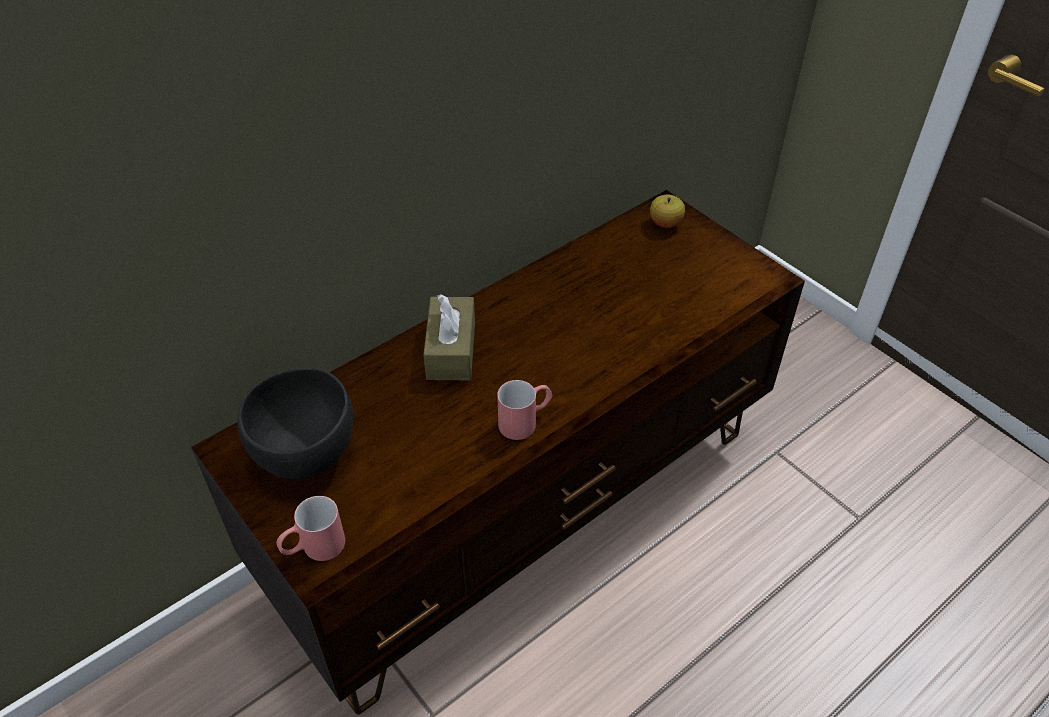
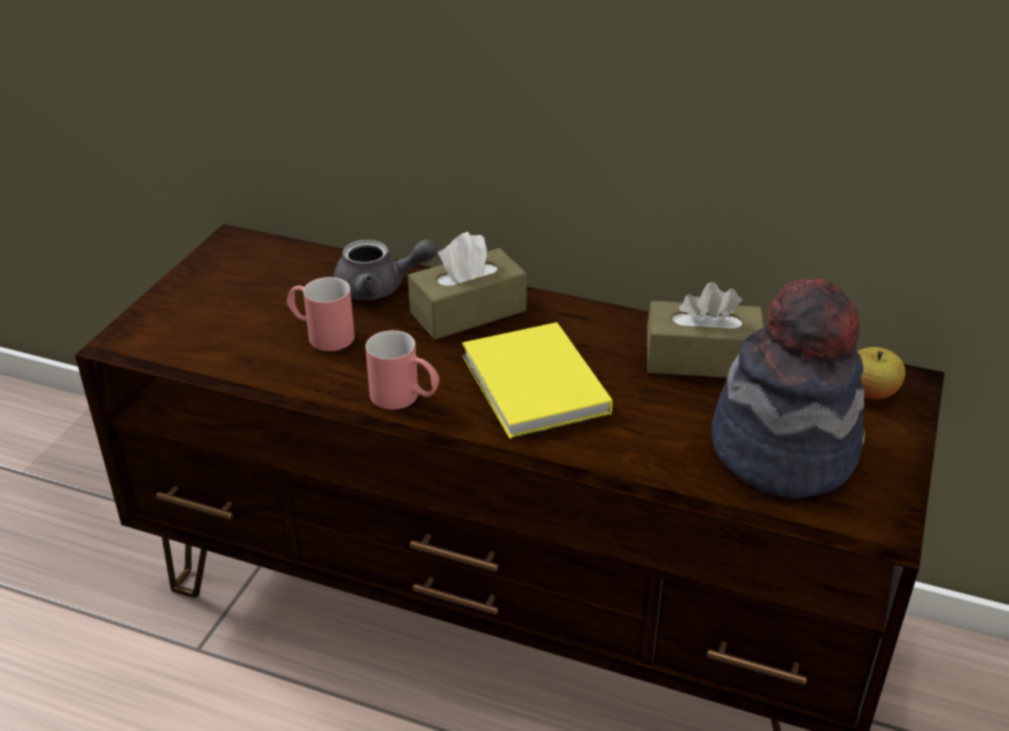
camera: 60 degrees right, 10 degrees down
black bowl [238,367,353,479] -> none
red mug [277,496,345,561] -> red mug moved to [287,277,355,351]
none -> grey teapot [333,239,437,300]
none -> yellow book [462,322,613,439]
none -> brown tissue box [647,282,764,378]
none -> hat [711,277,865,498]

